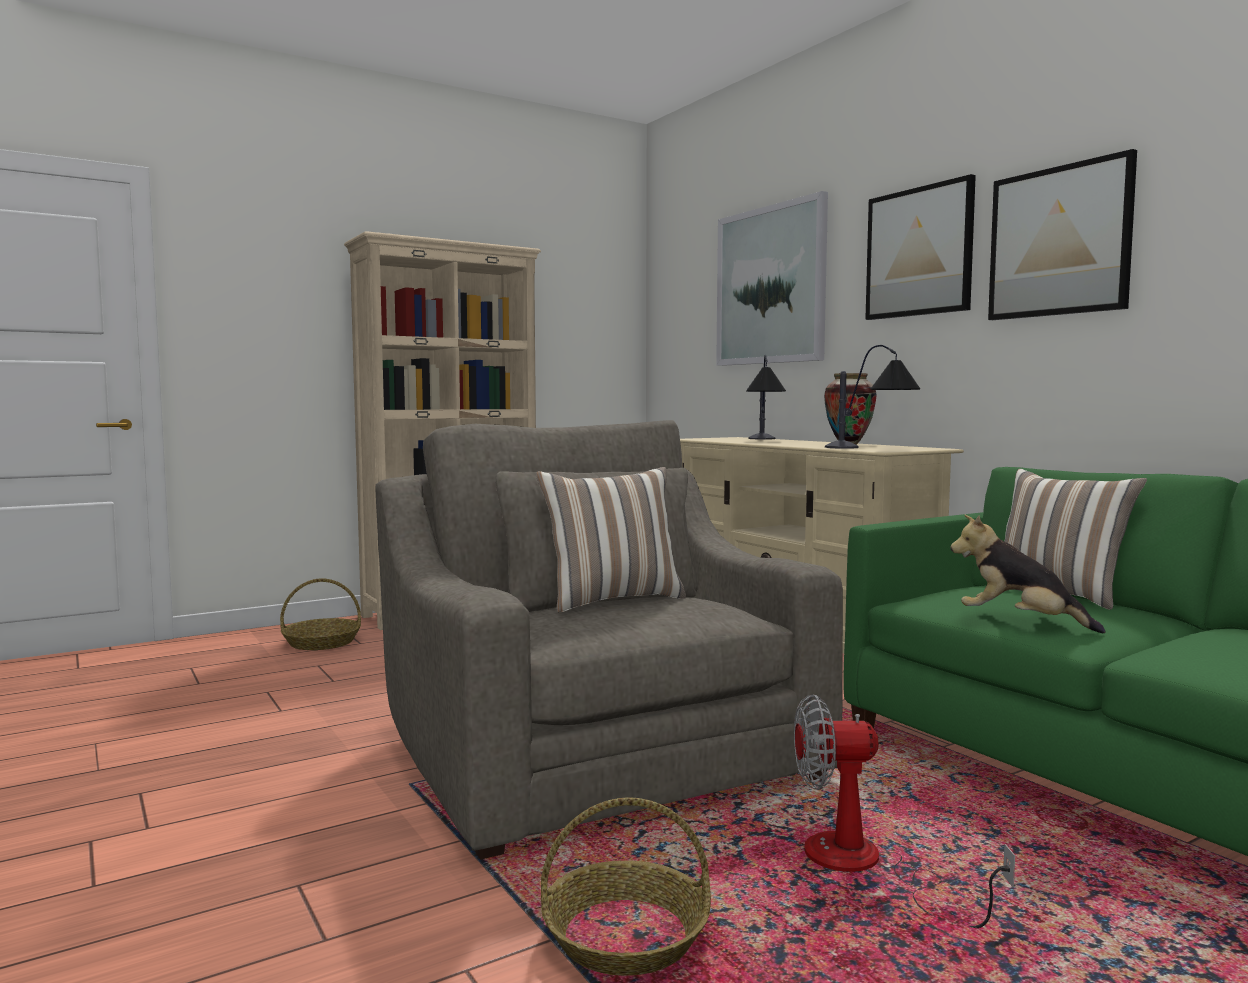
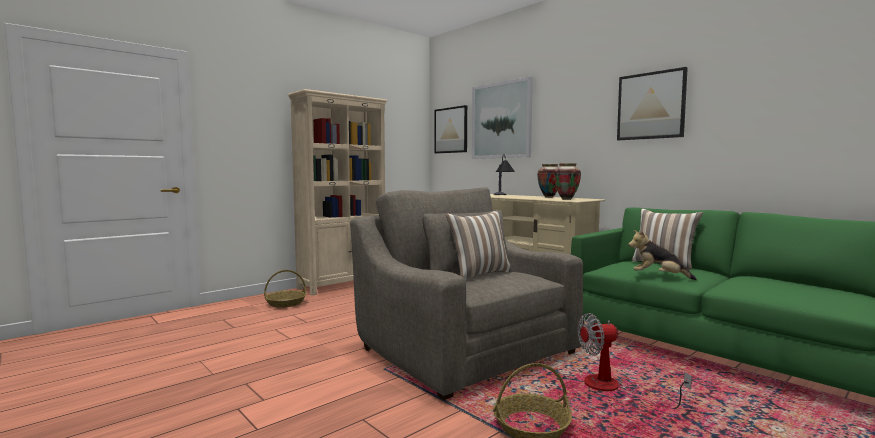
camera: 10 degrees left, 0 degrees up
table lamp [825,345,920,449] -> vase [554,163,581,200]
picture [865,174,976,320] -> picture moved to [435,105,467,153]

